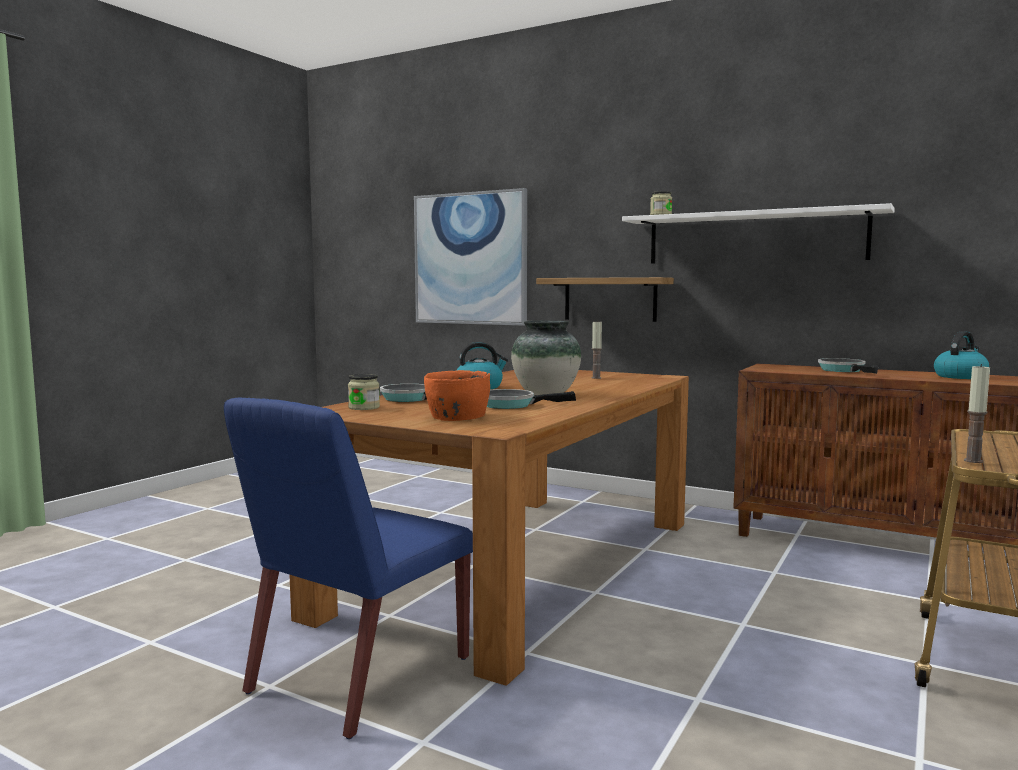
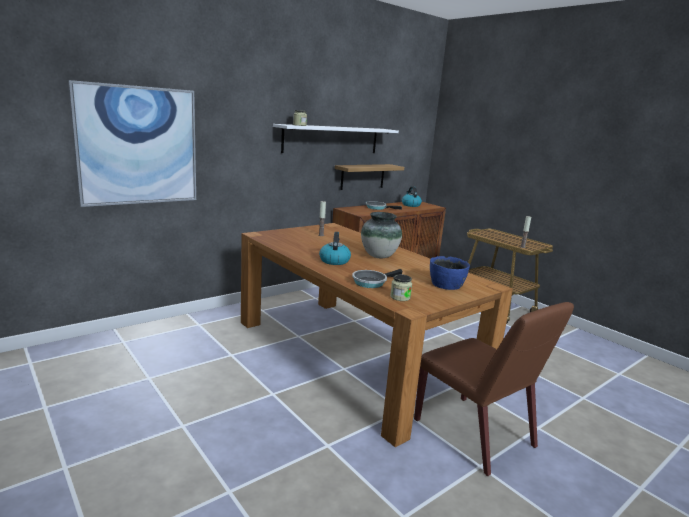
camera: 70 degrees left, 10 degrees up
blue chair [224,397,473,739] -> brown chair [414,302,574,476]
orange bowl [424,370,490,421] -> blue bowl [430,256,470,290]
frying pan [487,389,576,409] -> none
shelf [536,277,674,322] -> shelf moved to [335,164,404,190]

